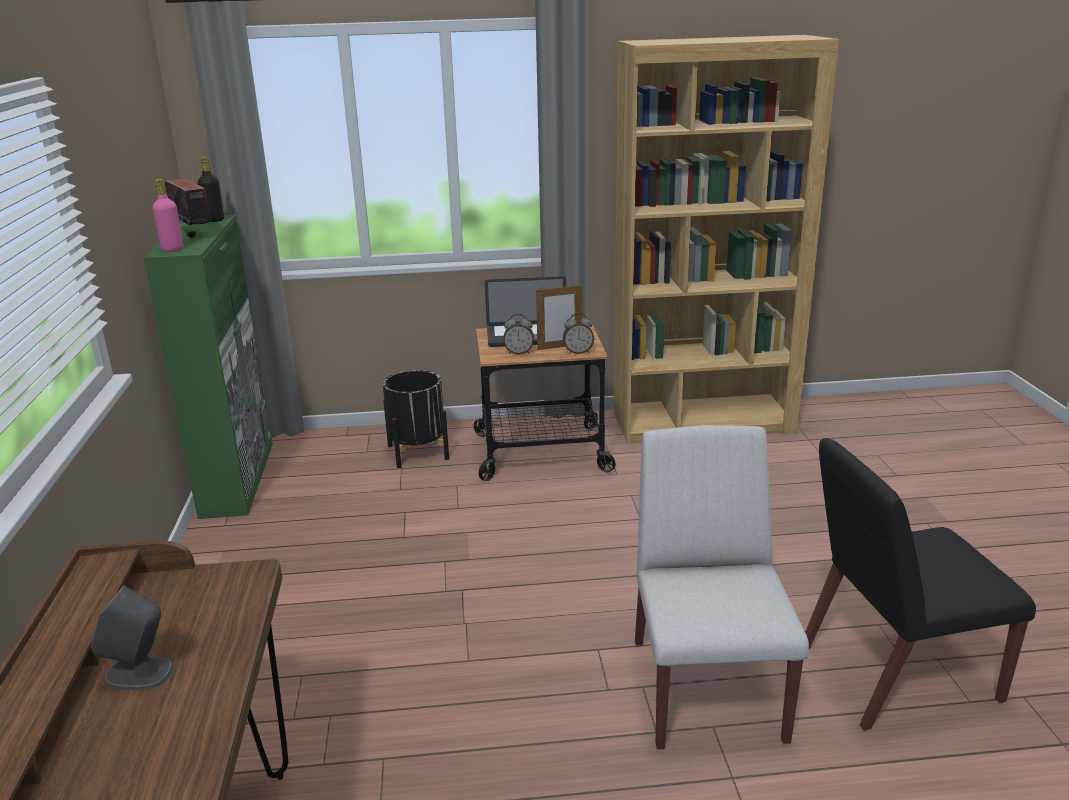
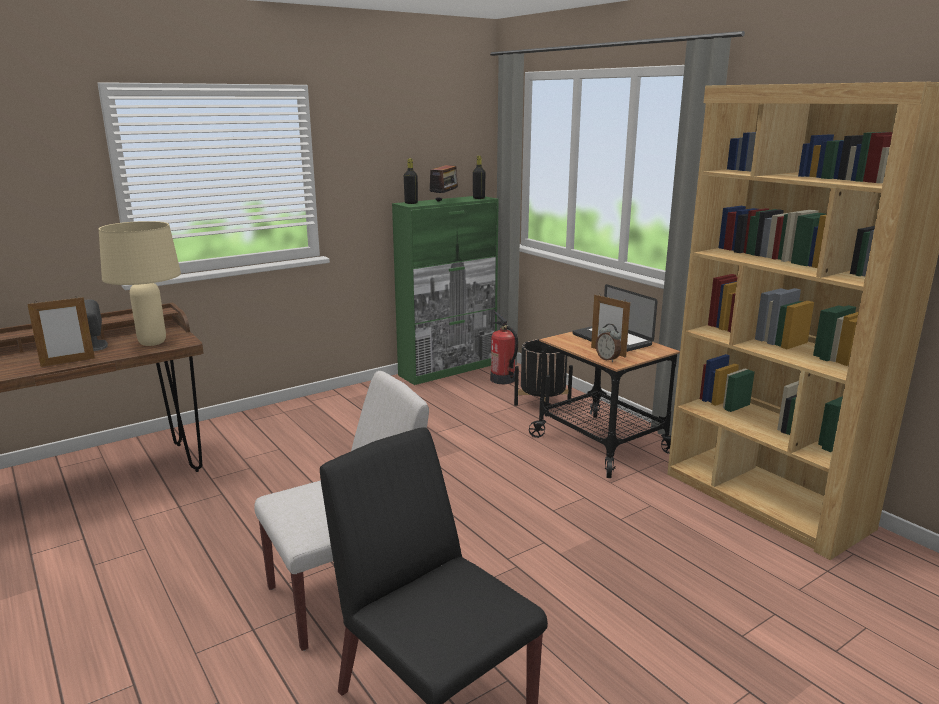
camera: 60 degrees right, 5 degrees down
pink bottle [153,179,183,252] -> black bottle [404,158,418,204]
alarm clock [503,314,534,355] -> none
none -> picture frame [27,297,95,367]
none -> beige table lamp [99,221,181,346]
none -> fire extinguisher [490,311,518,384]

